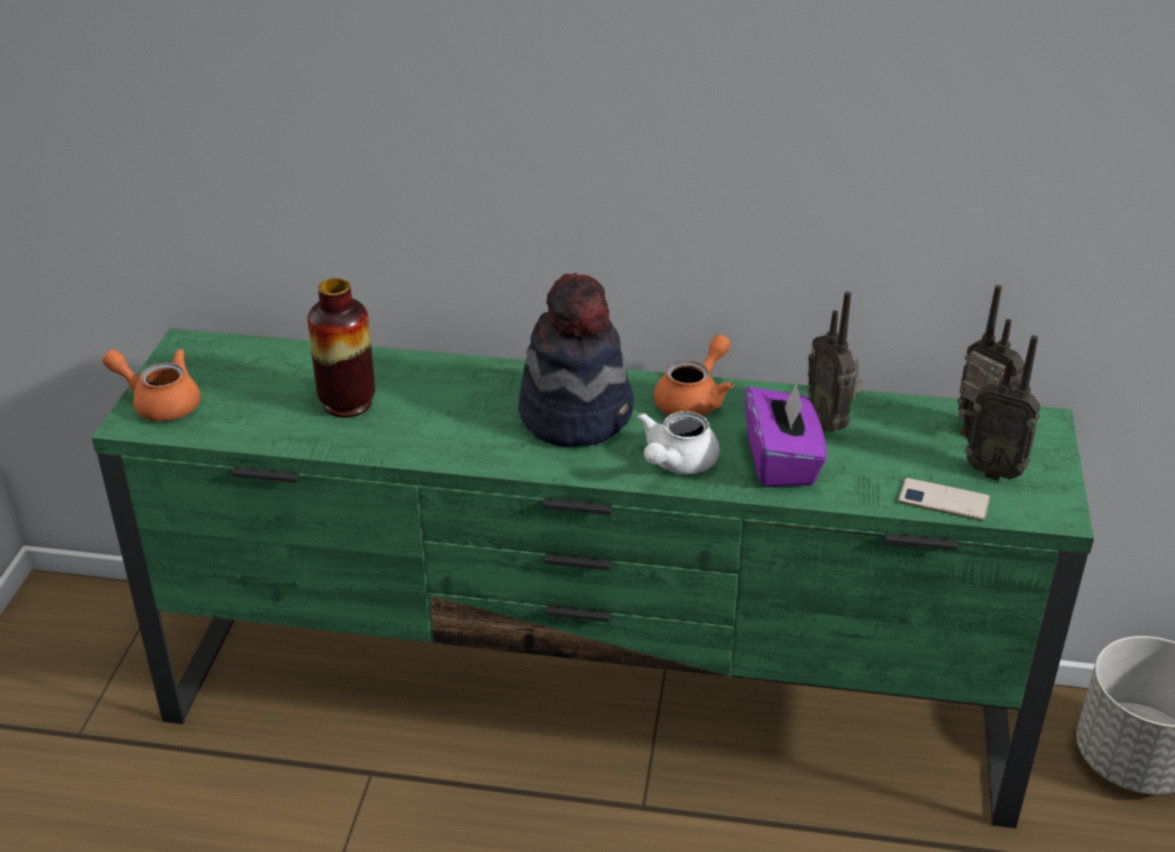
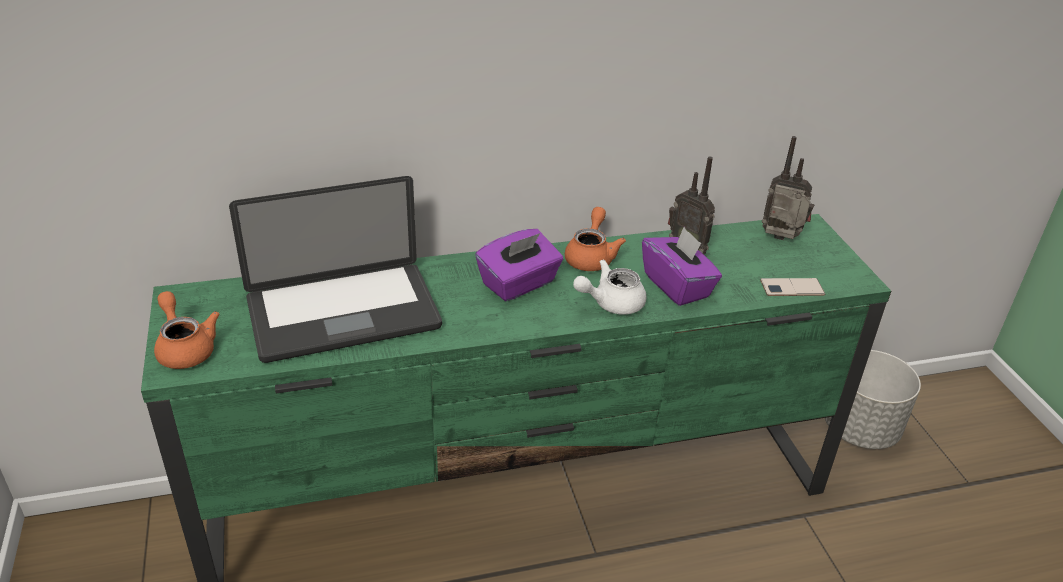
camera: 25 degrees left, 0 degrees up
orange teapot [102,349,201,421] -> orange teapot turned 60 degrees clockwise [154,291,220,369]
vase [307,278,375,418] -> laptop [229,176,442,363]
hat [518,273,634,447] -> purple tissue box [475,229,563,301]
white teapot [637,411,720,474] -> white teapot turned 60 degrees clockwise [573,259,646,315]
radio [961,335,1040,481] -> none

